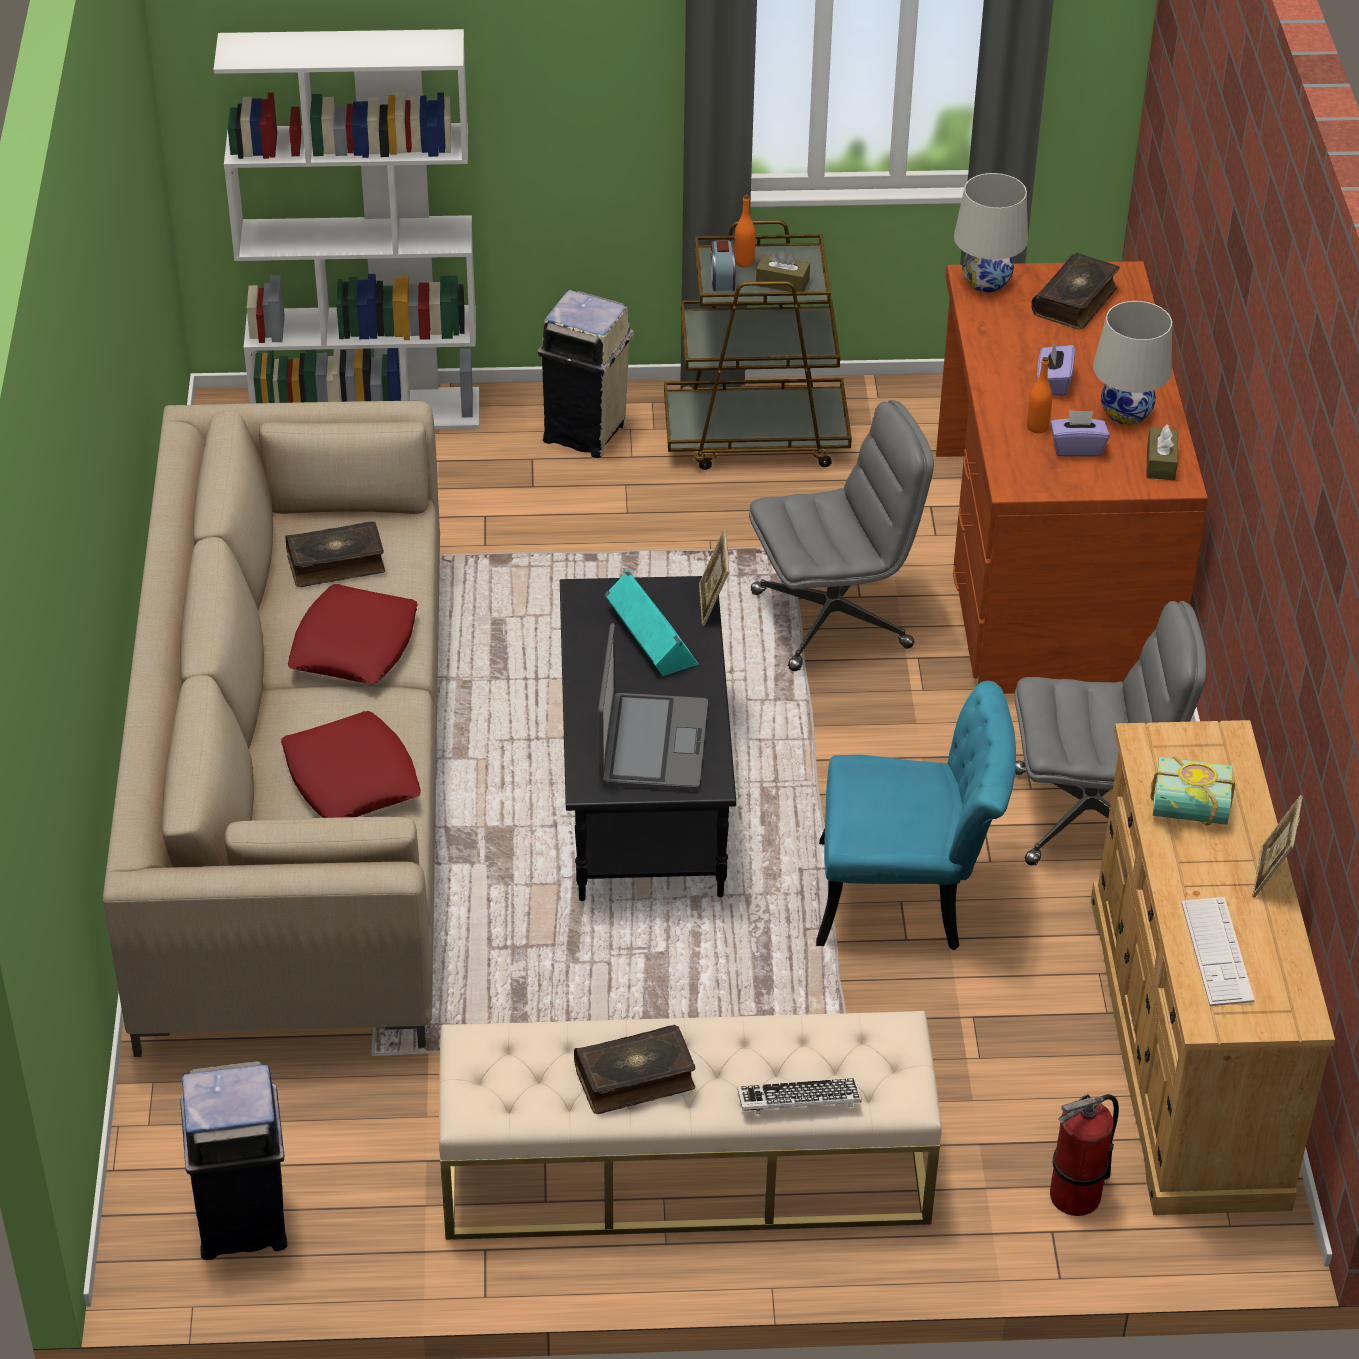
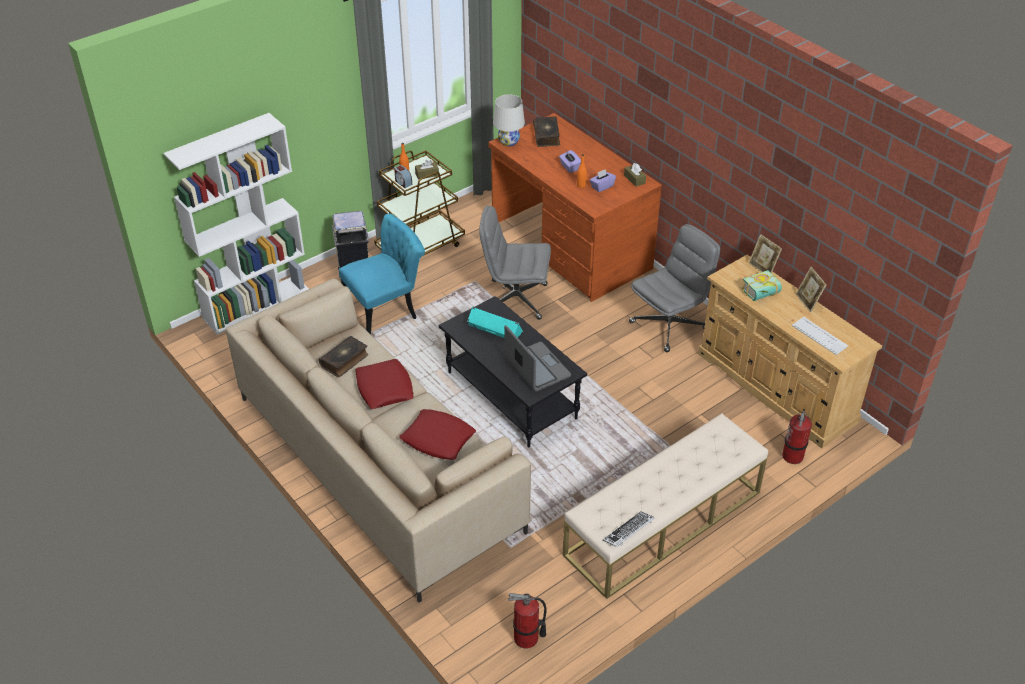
camera: 35 degrees left, 0 degrees up
blue trash can [180,1061,287,1260] -> fire extinguisher [508,593,547,649]
book [574,1025,695,1114] -> none
picture frame [699,530,729,626] -> picture frame moved to [749,234,782,273]
keyboard [737,1078,862,1114] -> keyboard moved to [603,511,654,547]
grey office chair [749,400,934,671] -> grey office chair turned 120 degrees counterclockwise [479,206,551,320]
turquoise chair [816,681,1016,950] -> turquoise chair moved to [339,213,425,334]
white table lamp [1093,301,1172,425] -> none

